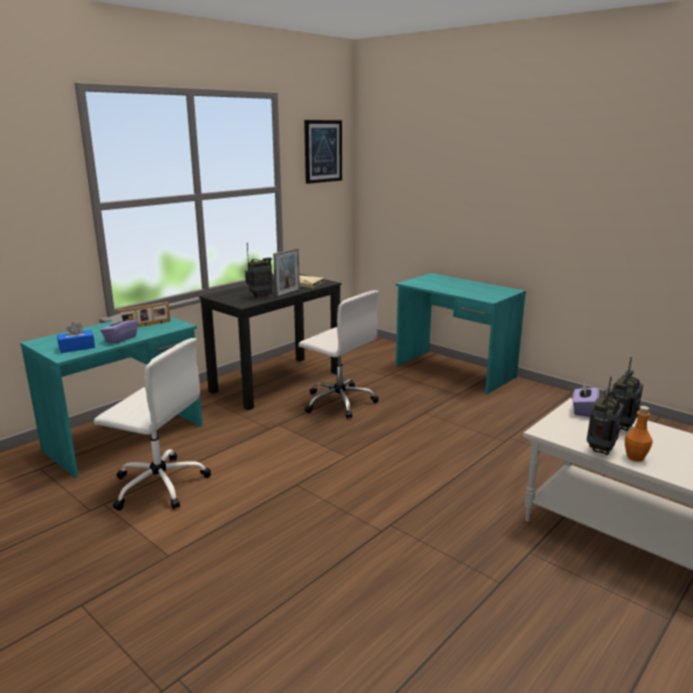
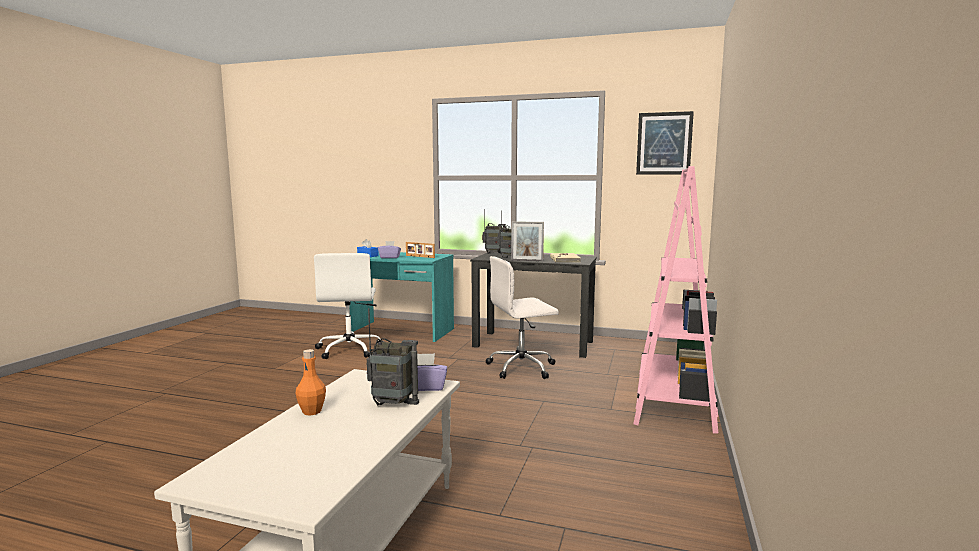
camera: 65 degrees right, 10 degrees down
white office chair [298,290,379,419] -> white office chair turned 60 degrees clockwise [486,256,559,379]
turquoise desk [396,273,526,394] -> pink bookcase [633,166,718,434]
radio [587,376,624,455] -> radio moved to [482,209,506,253]

